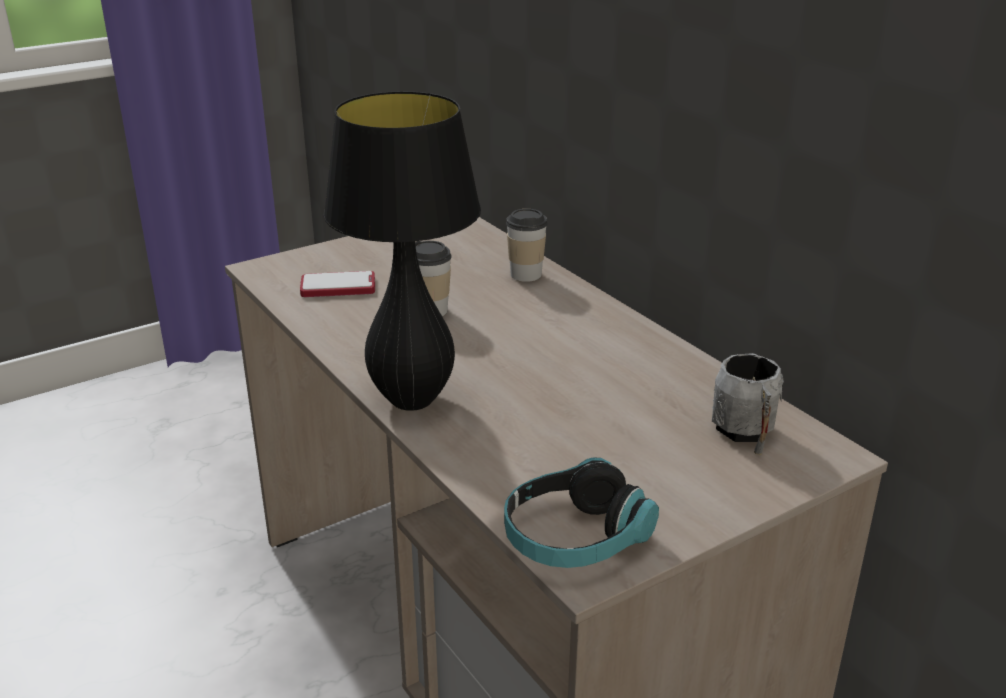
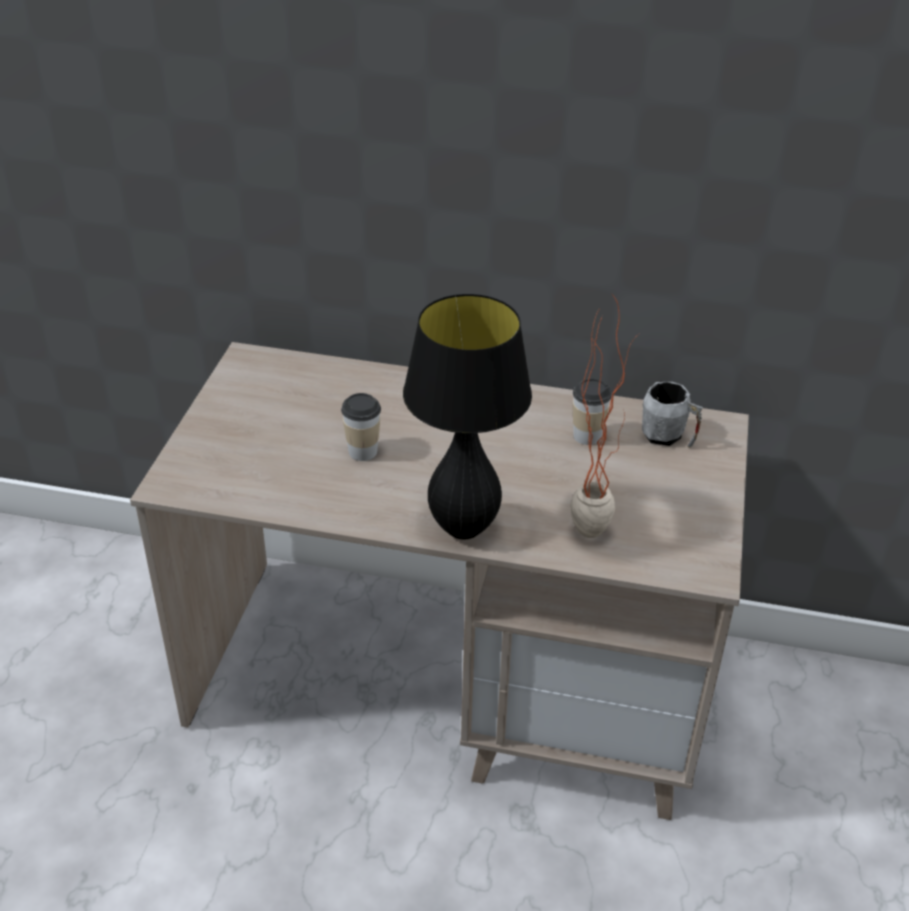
camera: 45 degrees left, 10 degrees up
phone [300,271,375,297] -> none
headphones [504,457,659,568] -> none
cup [506,209,548,282] -> cup moved to [573,378,612,445]
none -> potted plant [570,293,640,538]

